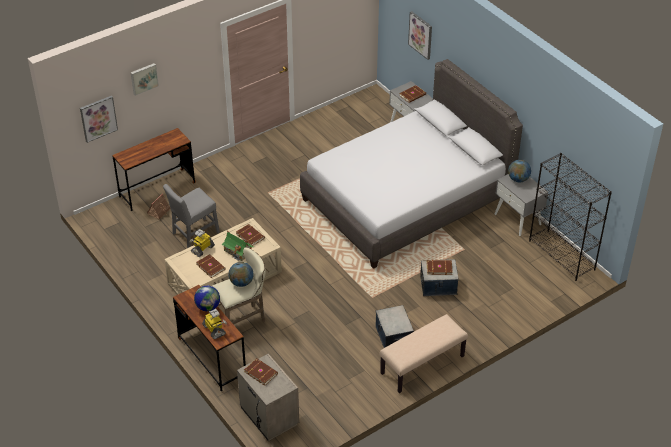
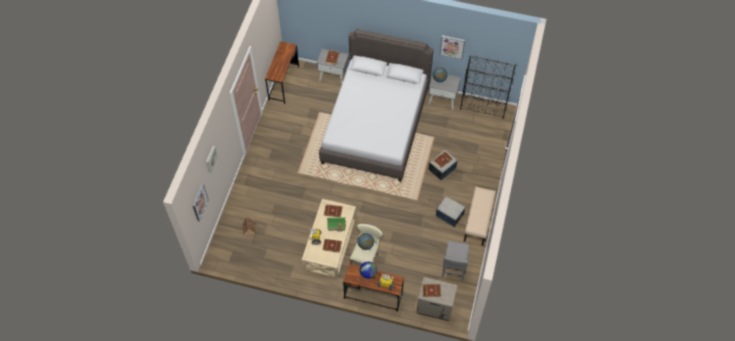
camera: 40 degrees left, 15 degrees up
brown desk [112,128,196,211] -> brown desk moved to [265,41,299,104]
grey chair [163,184,220,248] -> grey chair moved to [442,241,470,281]
picture [408,11,432,60] -> picture moved to [440,35,465,59]

